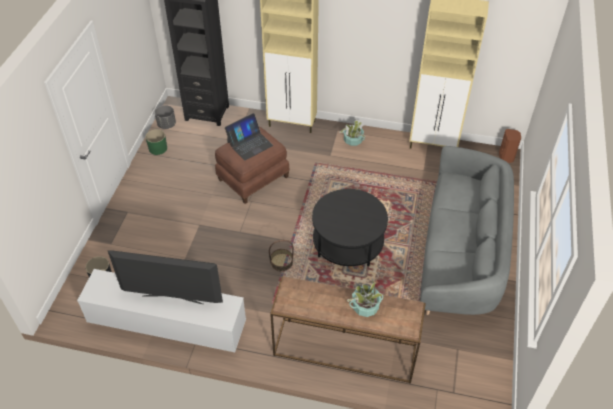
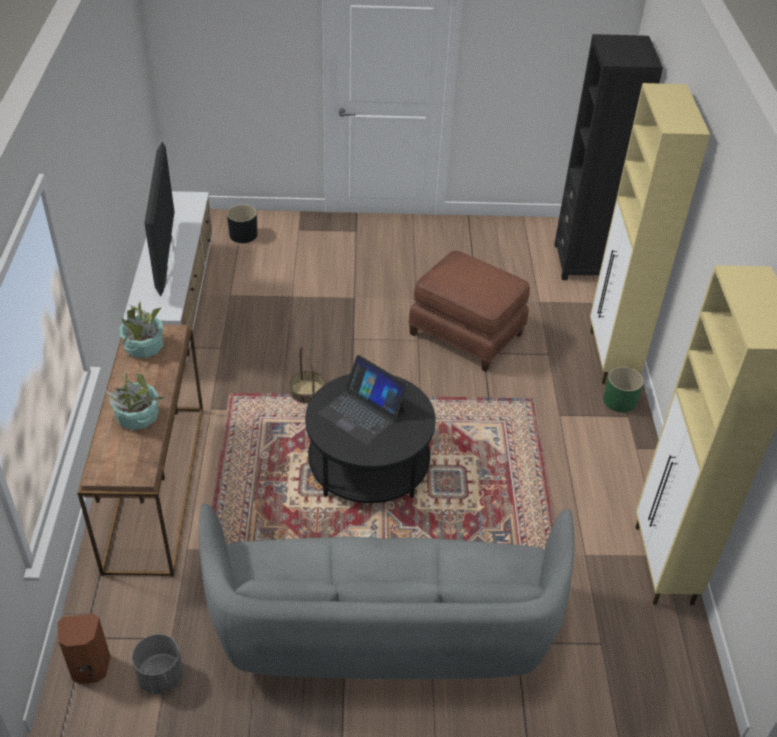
camera: 75 degrees right, 5 degrees down
green planter [145,129,167,155] -> green planter moved to [603,367,644,413]
grey planter [155,105,176,129] -> grey planter moved to [132,634,183,694]
laptop [225,113,273,160] -> laptop moved to [318,355,408,445]
potted plant [339,119,366,146] -> potted plant moved to [119,302,164,358]
brown speaker [499,129,521,163] -> brown speaker moved to [57,614,110,684]

